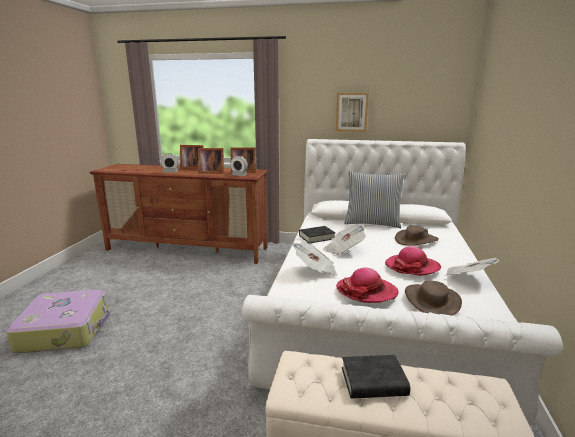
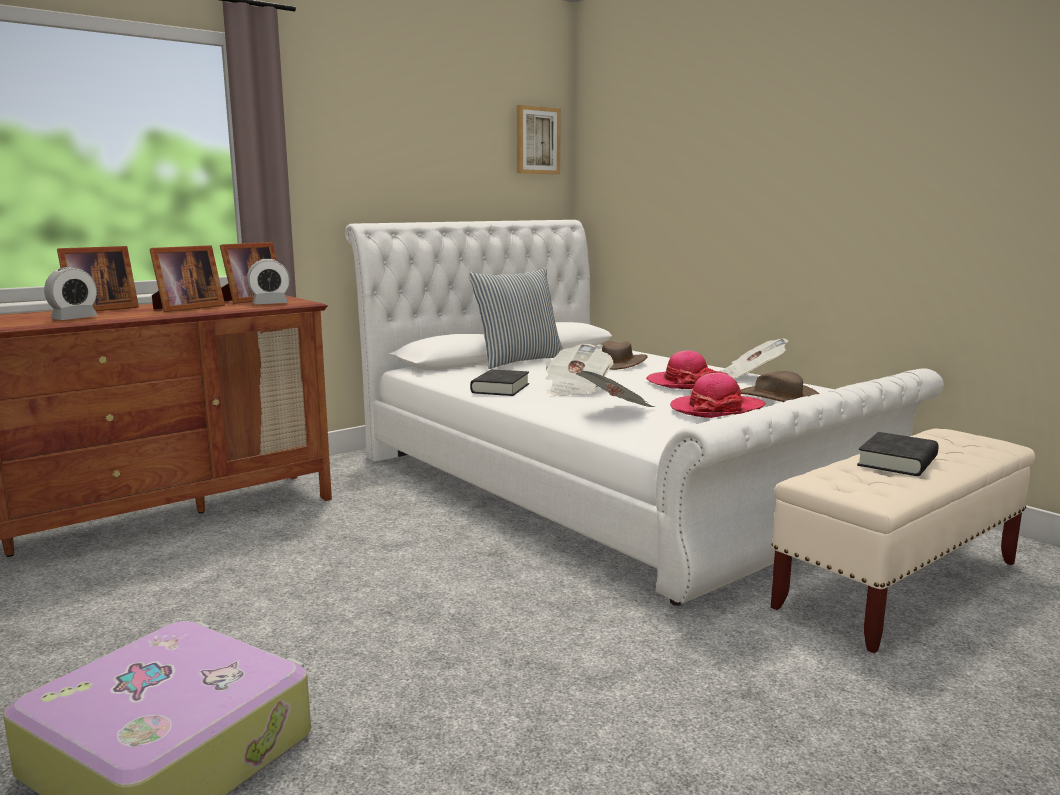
camera: 50 degrees left, 5 degrees down
picture [336,93,369,132] -> picture moved to [517,105,561,174]

